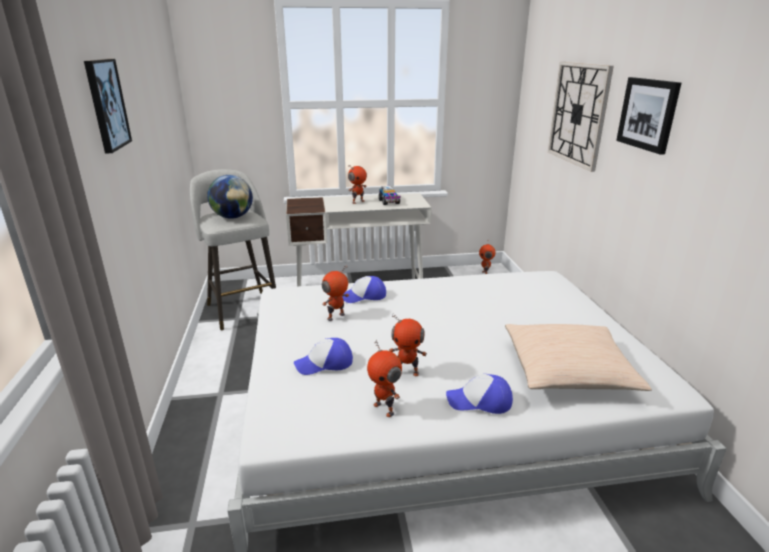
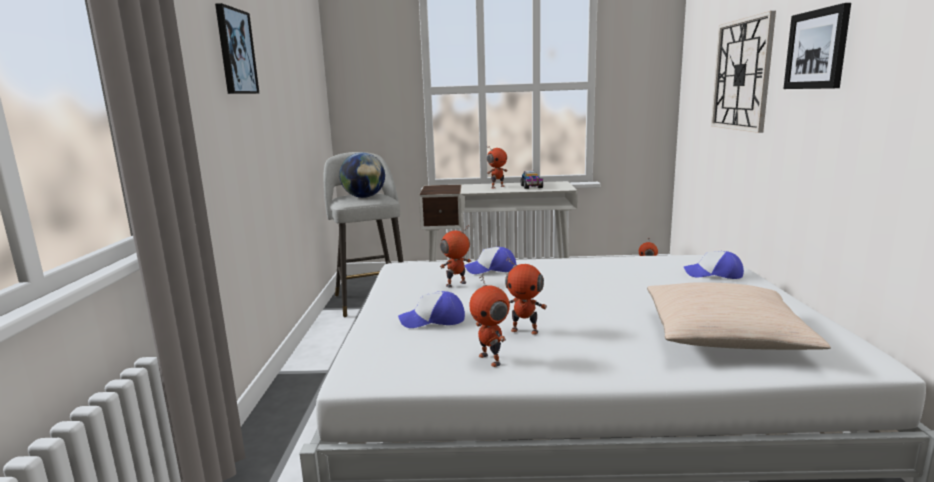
camera: 10 degrees right, 10 degrees down
cap [446,374,513,414] -> cap moved to [684,251,744,279]

